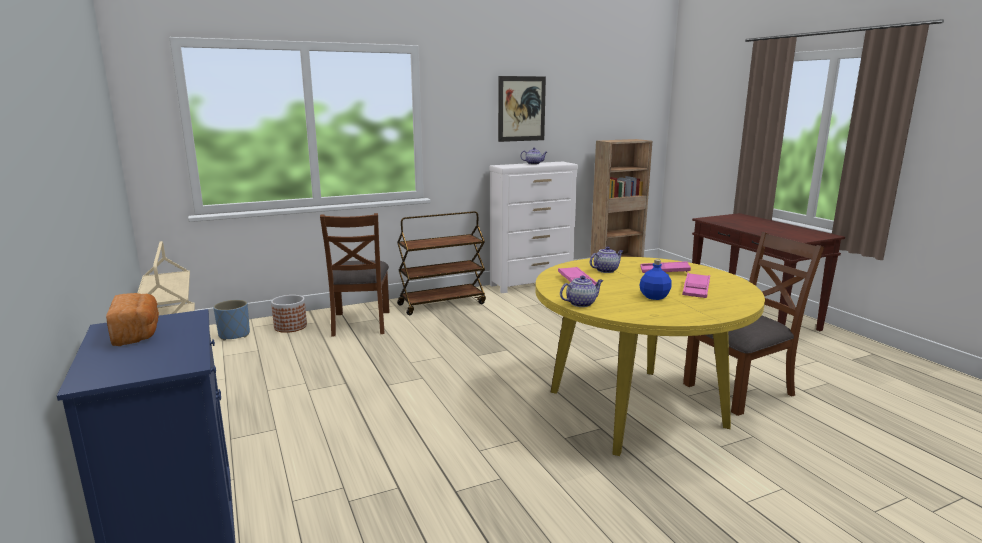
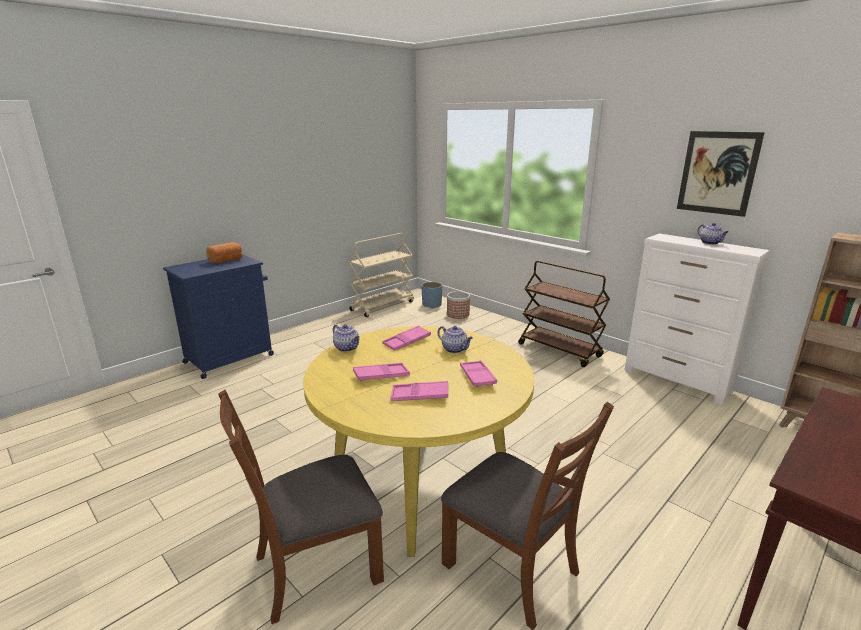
camera: 70 degrees right, 5 degrees up
brown chair [320,213,389,337] -> brown chair moved to [218,390,384,624]
blue bottle [639,259,672,300] -> pink tray [353,363,410,382]

